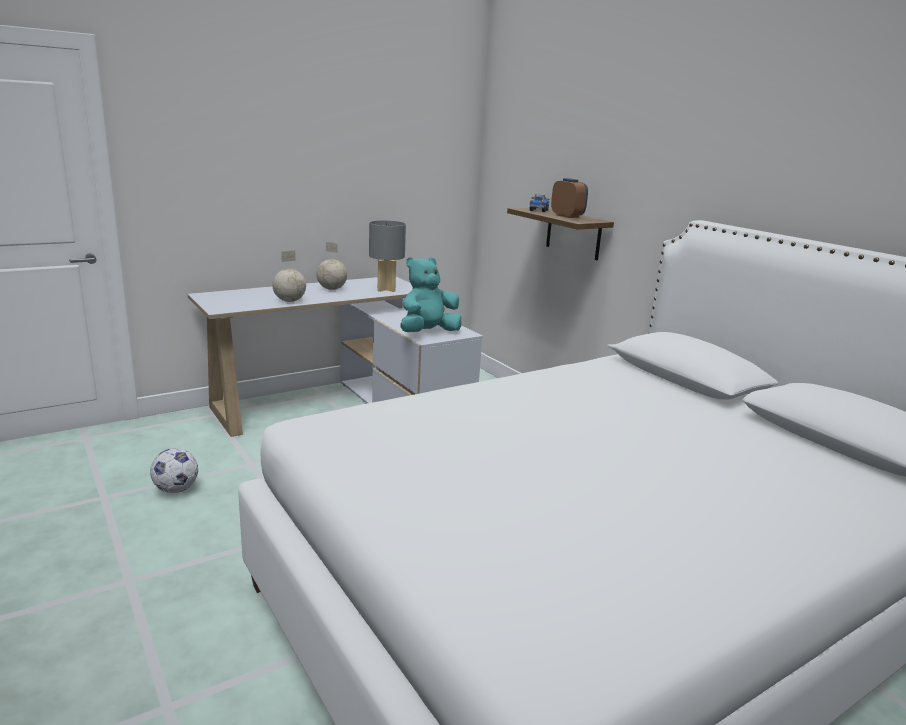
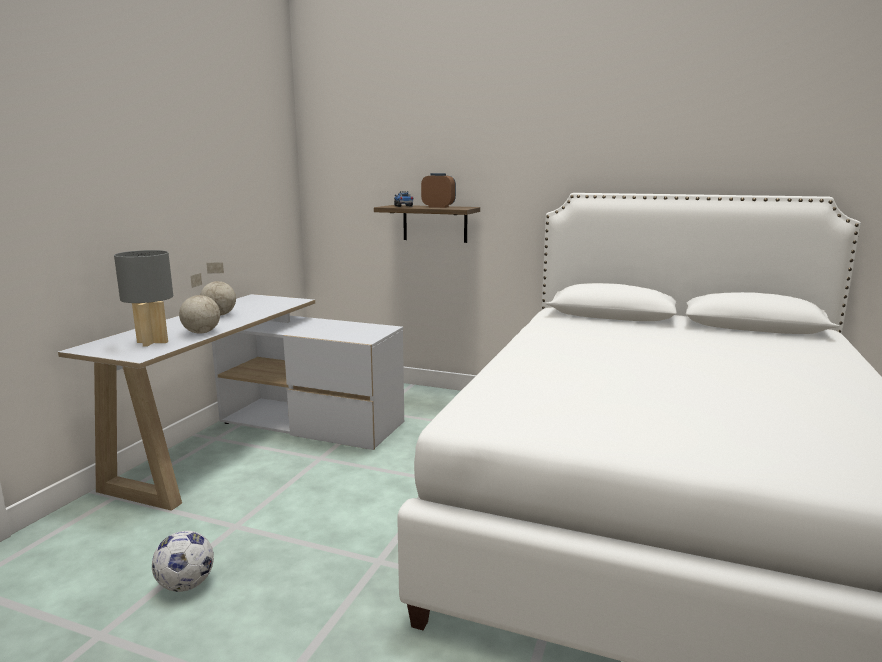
camera: 35 degrees left, 5 degrees down
grey table lamp [369,220,406,292] -> grey table lamp moved to [114,250,173,347]
turquoise plush toy [400,257,461,332] -> none

